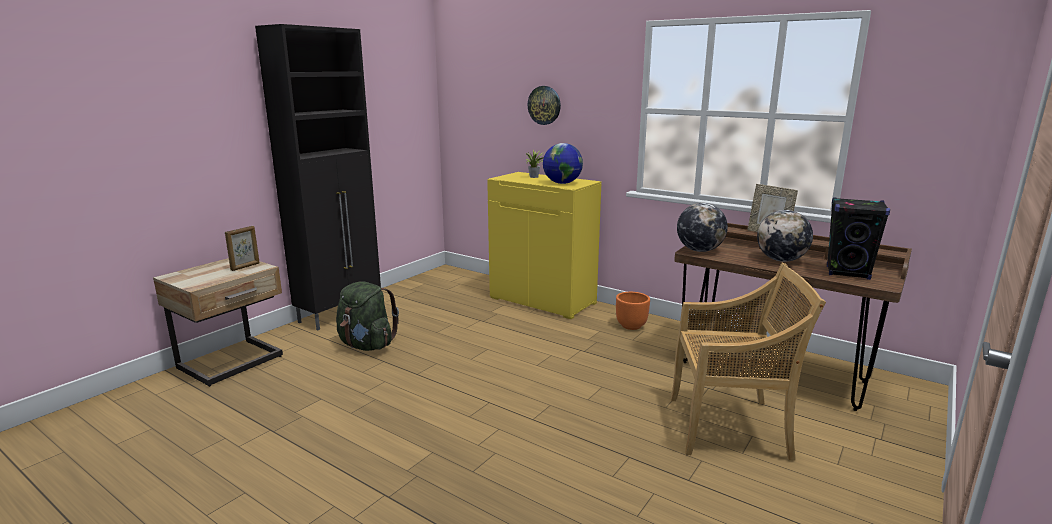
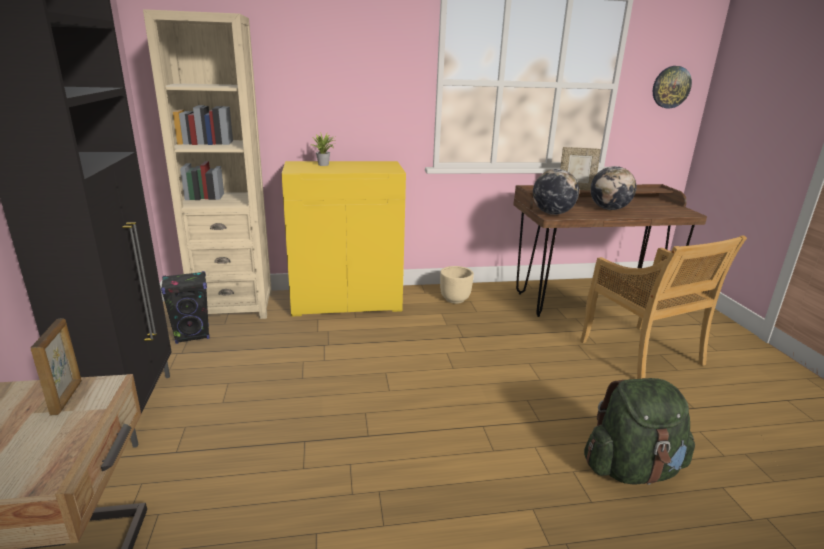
camera: 45 degrees left, 5 degrees up
green backpack [336,281,399,351] -> green backpack moved to [584,378,695,485]
wall clock [528,86,561,125] -> wall clock moved to [653,66,692,108]
globe [543,143,583,184] -> none
orange planter [616,292,650,330] -> beige planter [440,266,474,304]
beige chair [671,263,826,461] -> beige chair turned 105 degrees clockwise [580,235,747,379]
black speaker [827,197,890,280] -> black speaker moved to [161,271,210,344]
none -> beige bookcase [143,9,272,319]

